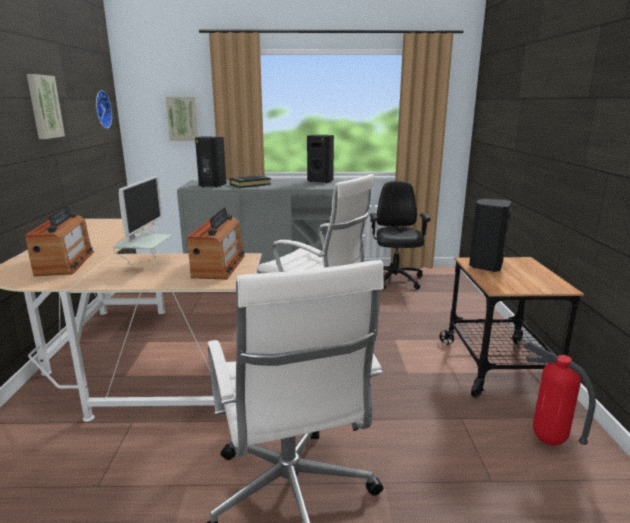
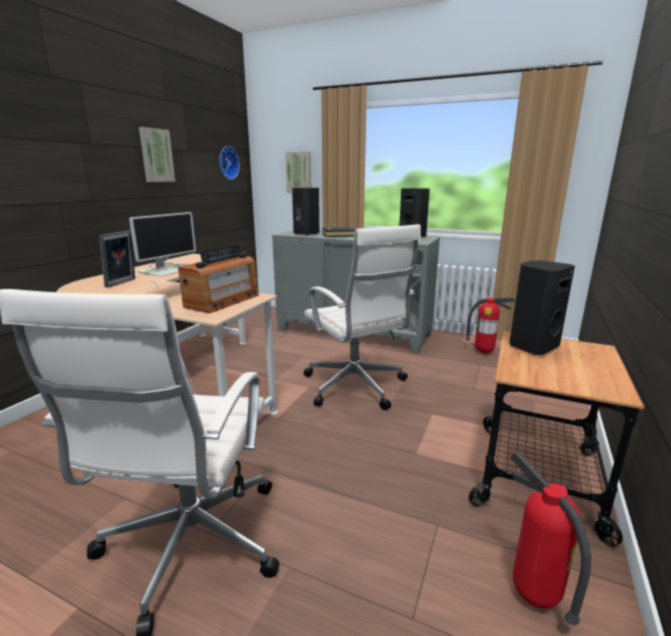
camera: 25 degrees right, 0 degrees up
radio [25,205,94,276] -> picture frame [99,231,135,288]
black office chair [370,181,431,290] -> fire extinguisher [465,297,515,353]

